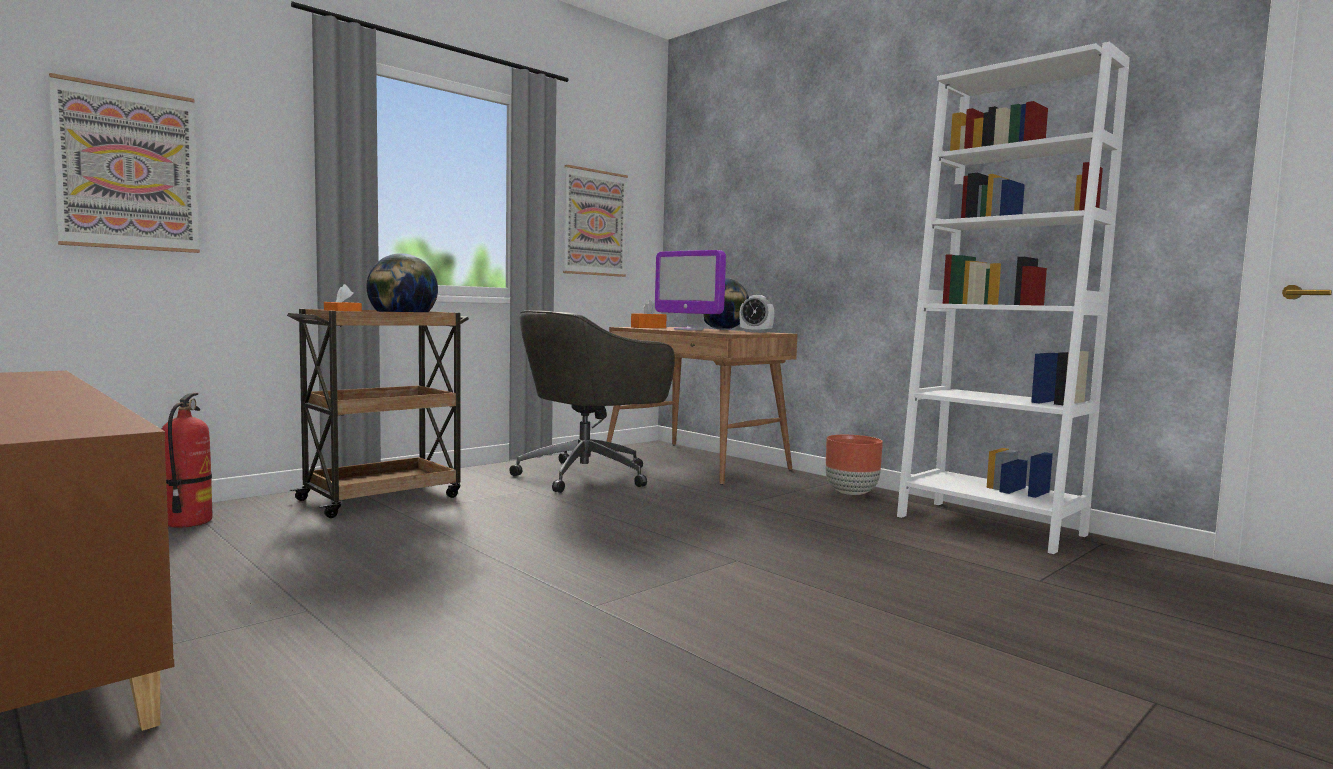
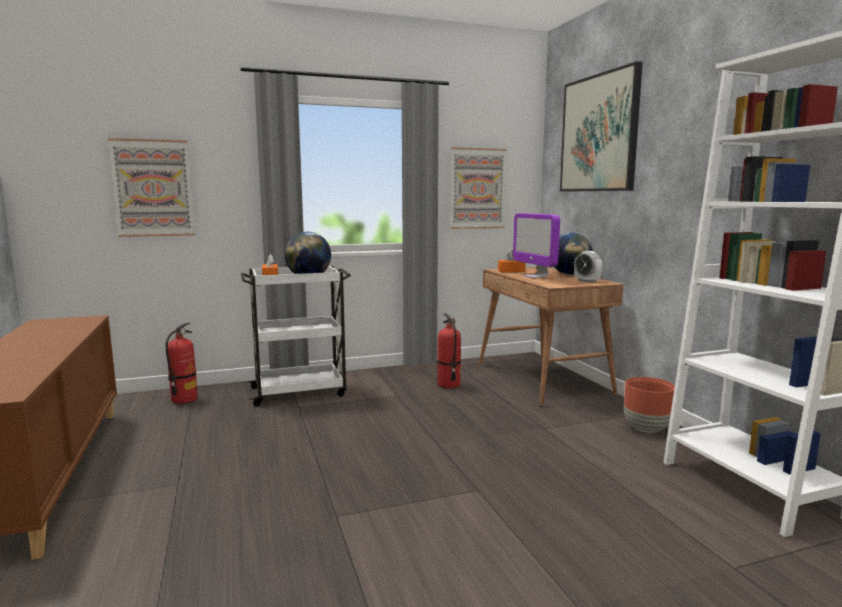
camera: 25 degrees right, 5 degrees up
brown cart [287,309,469,518] -> white cart [241,265,351,406]
grey office chair [509,311,675,493] -> fire extinguisher [437,313,461,389]
none -> picture [560,61,643,192]

